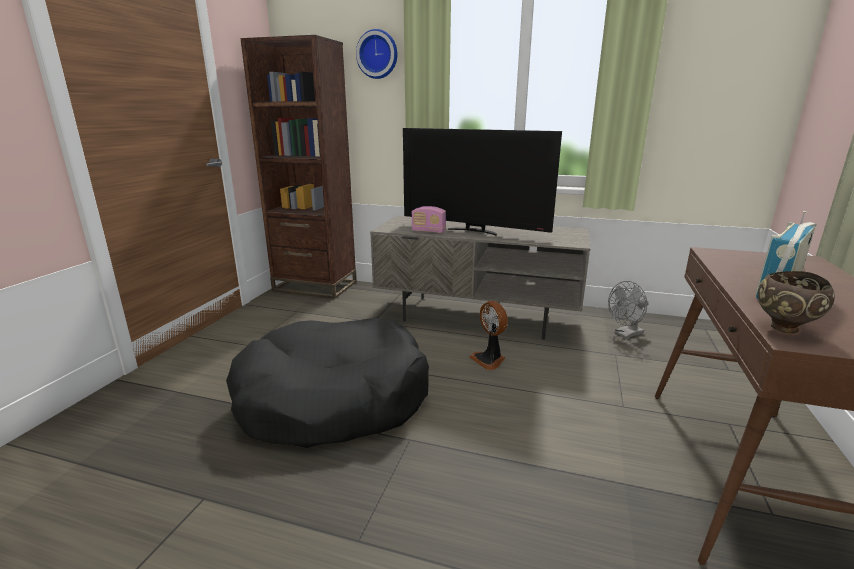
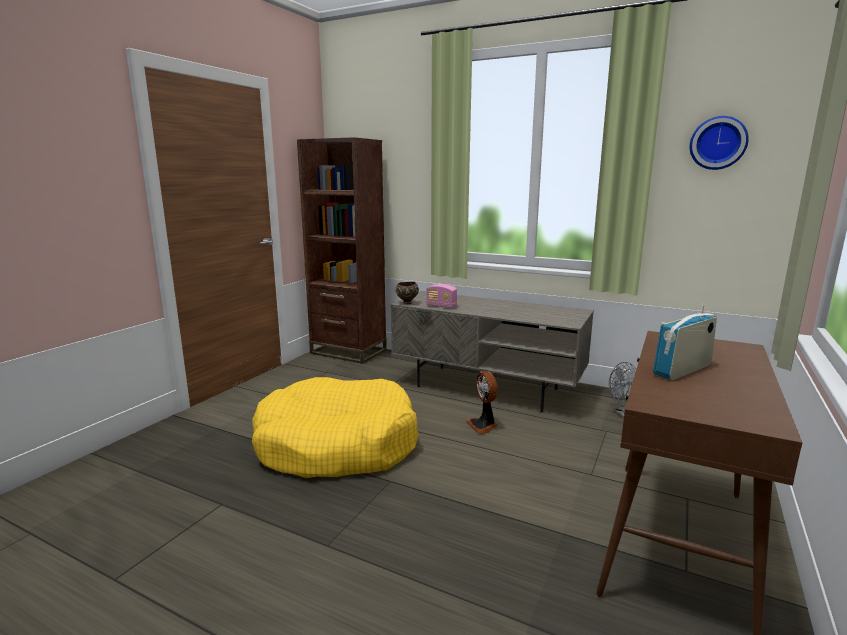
camera: 10 degrees right, 5 degrees down
black dog bed [226,317,429,448] -> yellow dog bed [252,377,418,478]
wall clock [356,29,398,79] -> wall clock moved to [690,116,749,170]
television [403,128,562,235] -> none
brown bowl [758,271,835,333] -> brown bowl moved to [396,282,419,304]

